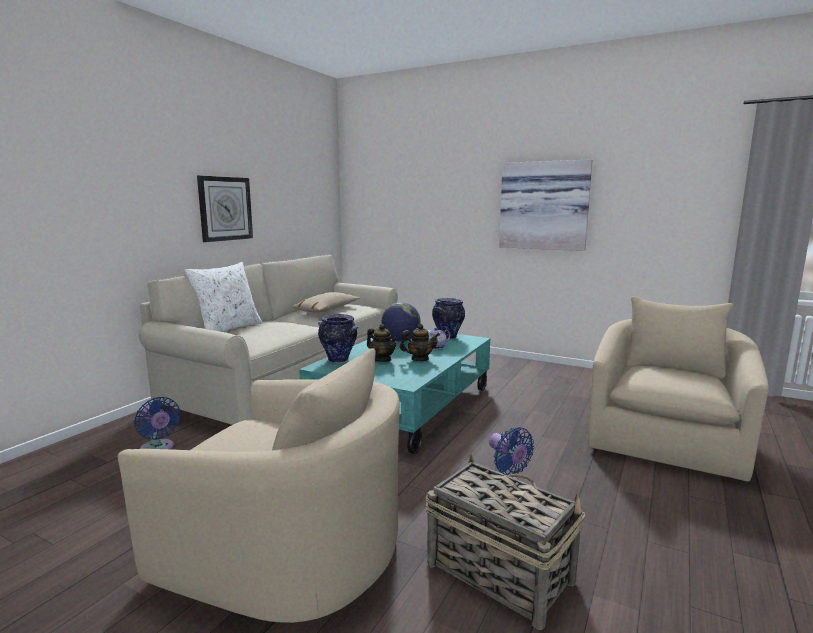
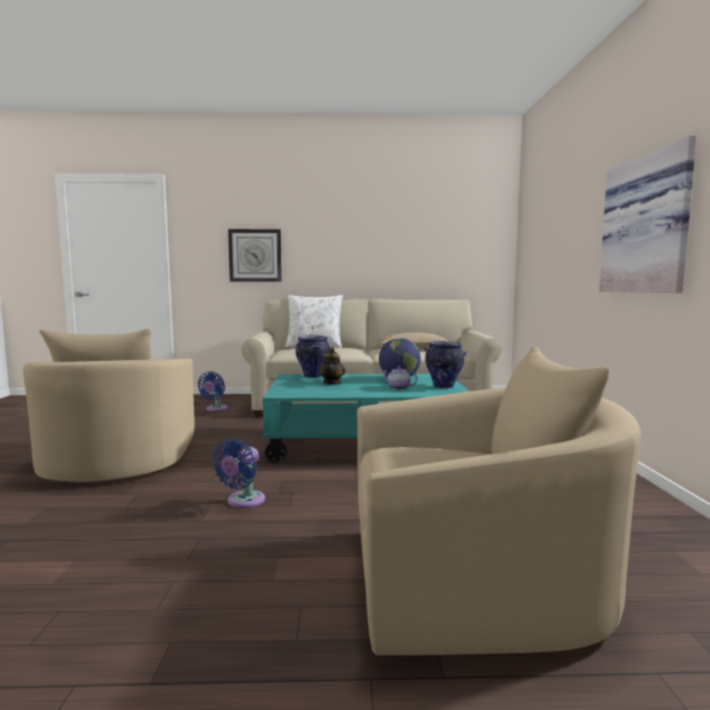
camera: 60 degrees right, 5 degrees down
wall clock [197,175,253,242] -> wall clock moved to [228,229,282,282]
teapot [400,324,440,361] -> none
basket [425,453,585,630] -> none

